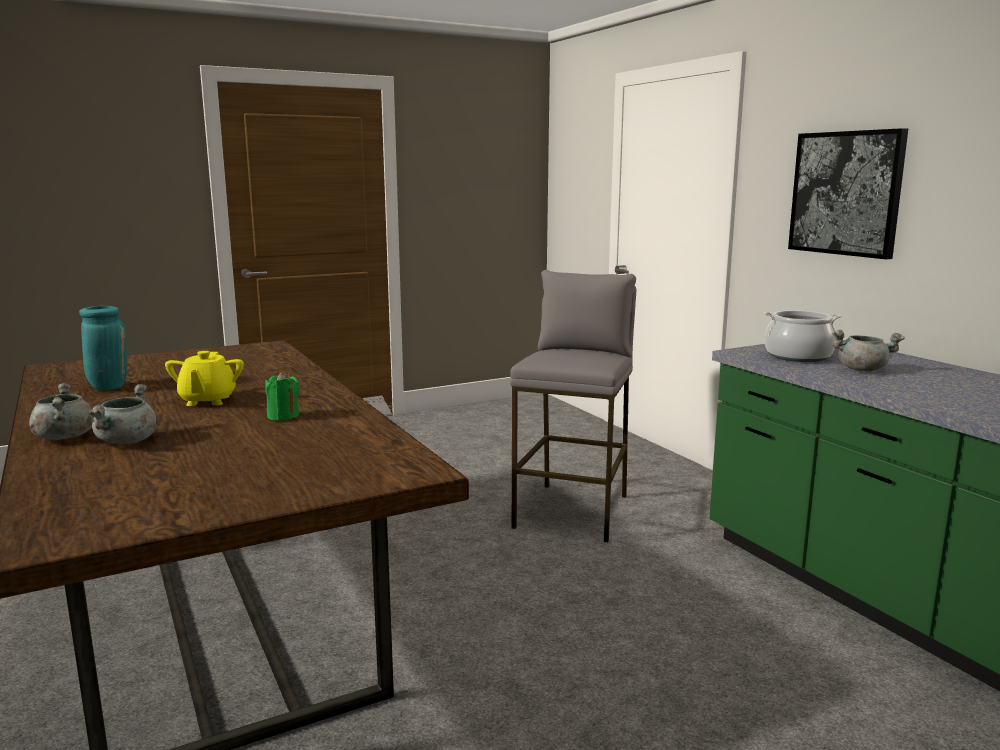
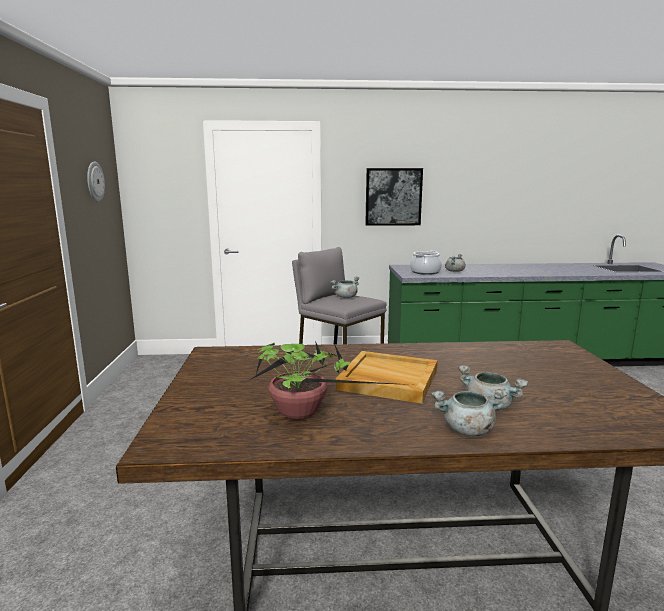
camera: 65 degrees left, 0 degrees up
turquoise vase [79,306,127,391] -> potted plant [248,341,411,420]
yellow teapot [165,351,244,406] -> beige tray [336,351,438,404]
green candle [265,372,299,421] -> none
none -> wall clock [87,162,105,201]
none -> grey cooking pot [330,276,360,298]

